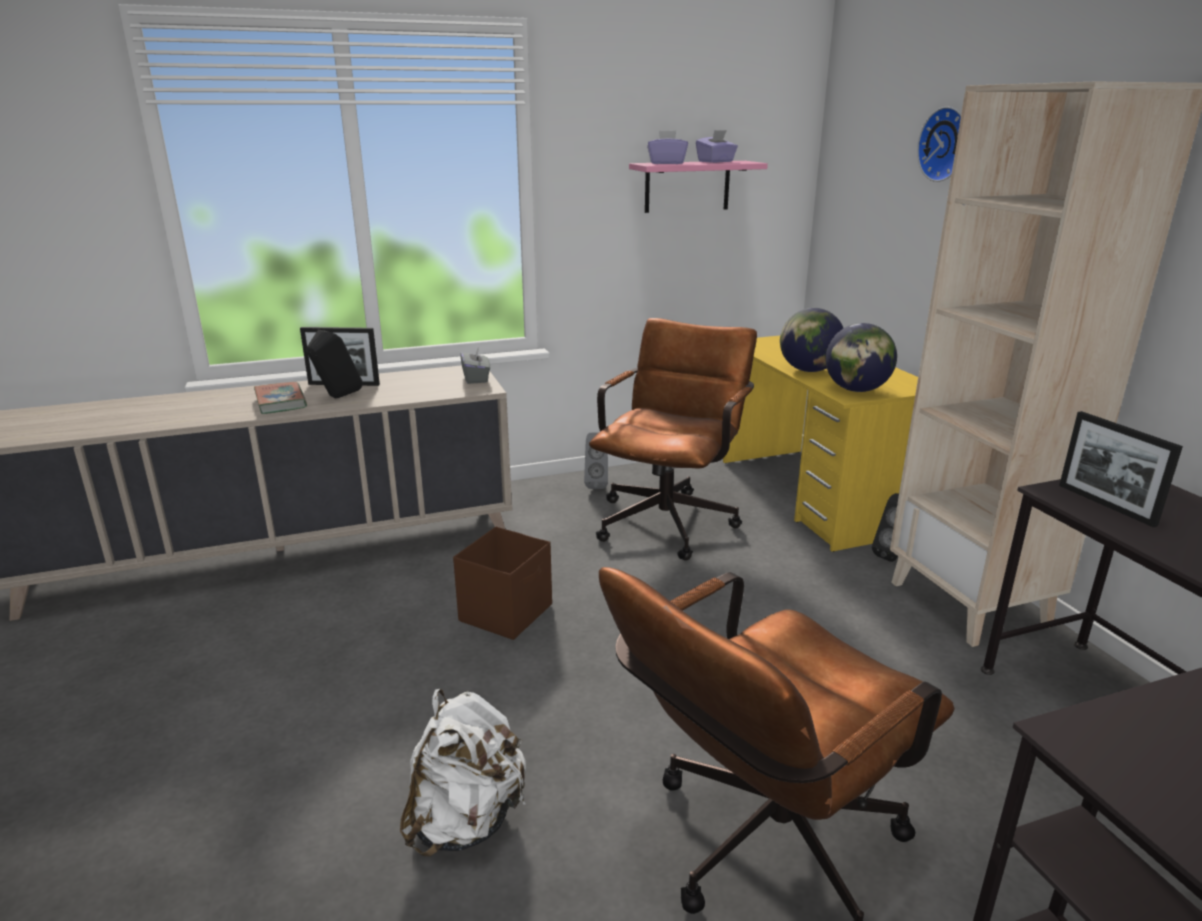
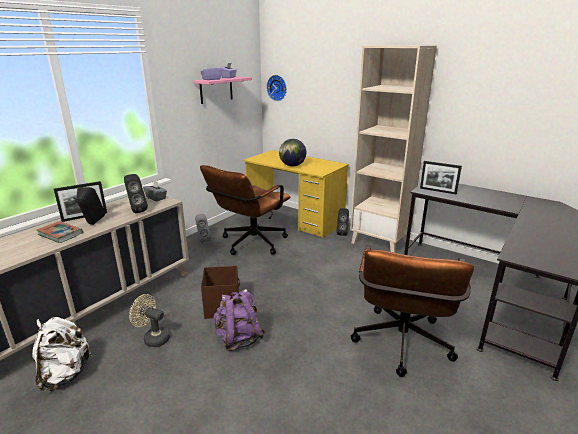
camera: 35 degrees left, 0 degrees up
white backpack [400,689,526,857] -> white backpack moved to [32,317,92,391]
brown office chair [589,318,757,561] -> brown office chair turned 135 degrees counterclockwise [200,165,290,255]
globe [825,323,897,392] -> none
wall clock [917,107,961,182] -> wall clock moved to [266,75,287,101]
none -> black speaker [124,174,148,213]
none -> beige fan [129,294,170,347]
none -> purple backpack [213,289,265,351]

